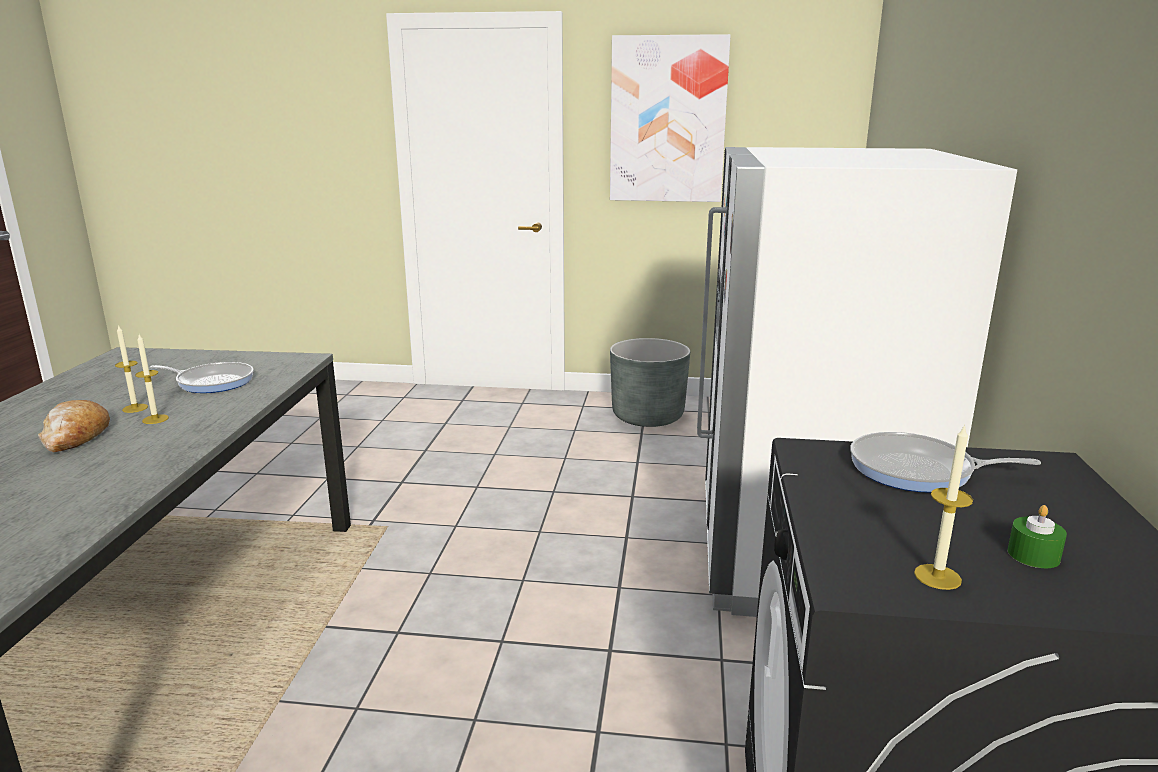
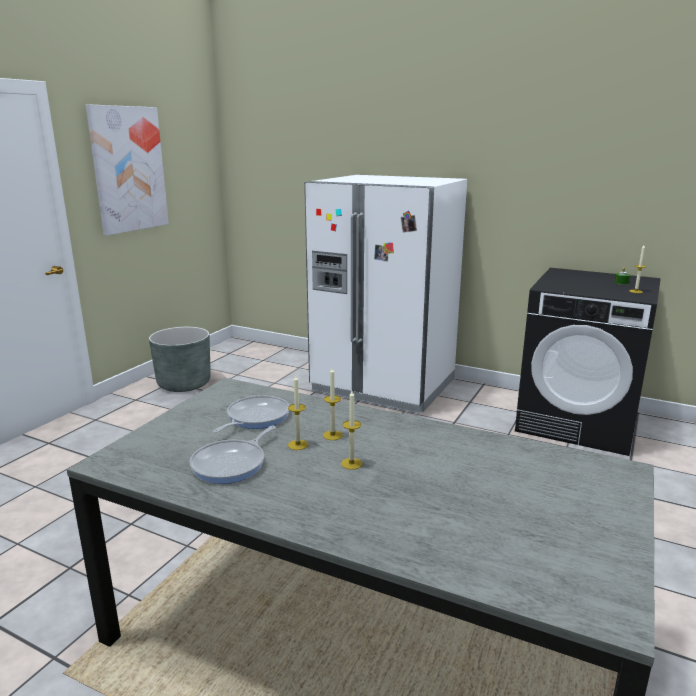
camera: 70 degrees left, 0 degrees up
bread [38,400,110,452] -> candle [341,391,363,470]
frying pan [850,432,1041,493] -> frying pan moved to [190,425,276,484]

